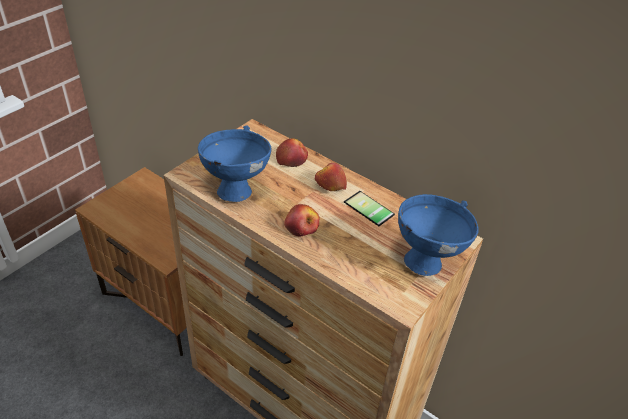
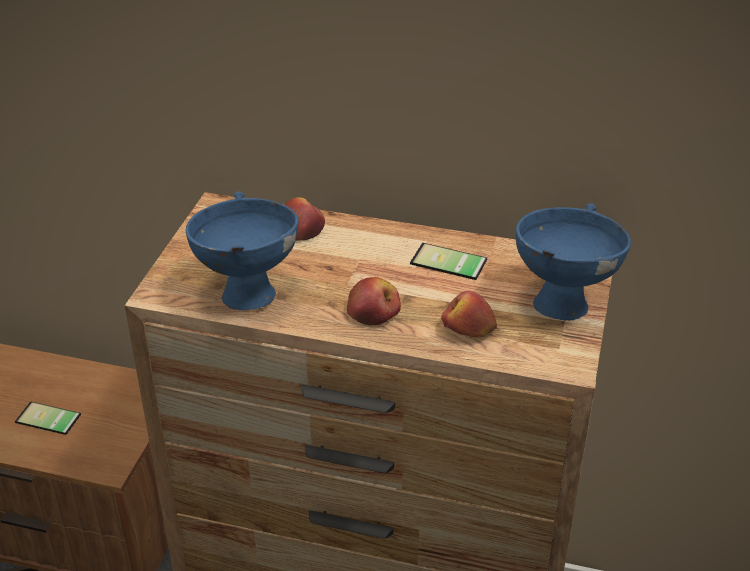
camera: 20 degrees left, 5 degrees down
apple [315,163,347,191] -> apple moved to [441,291,497,338]
none -> phone [15,401,81,435]

